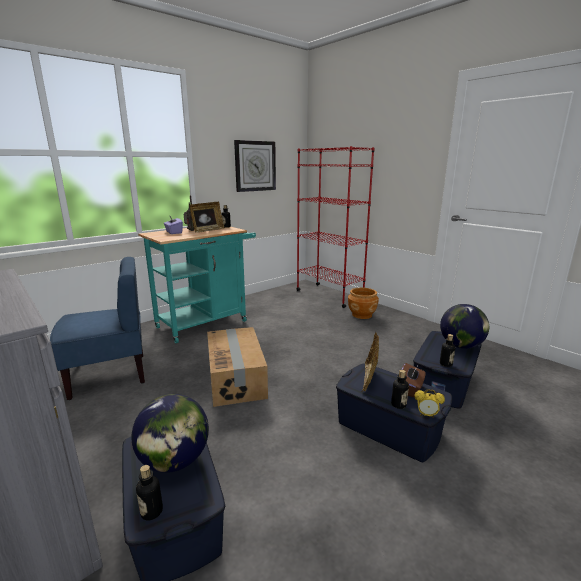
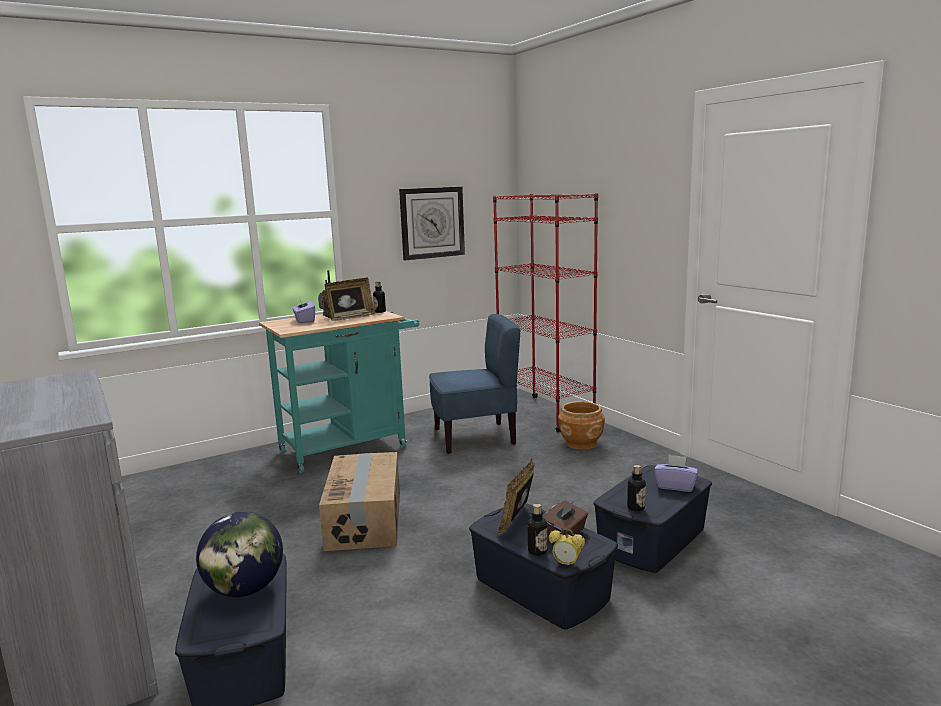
camera: 10 degrees right, 5 degrees down
blue chair [50,257,145,400] -> blue chair moved to [429,314,520,454]
bottle [136,465,163,520] -> none
globe [440,304,489,349] -> purple tissue box [654,454,698,492]

